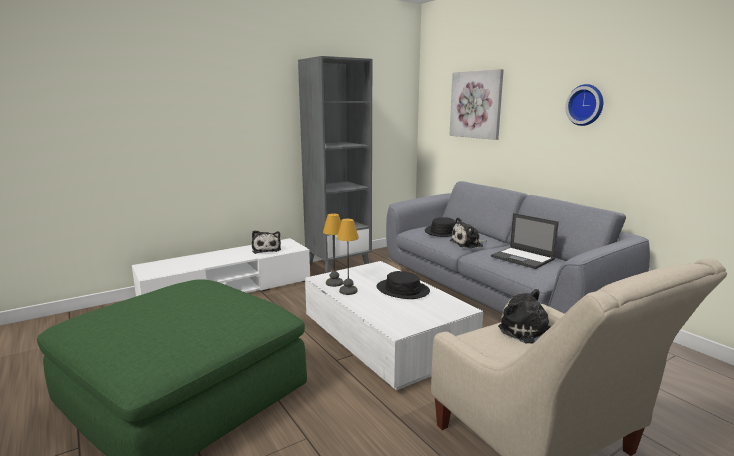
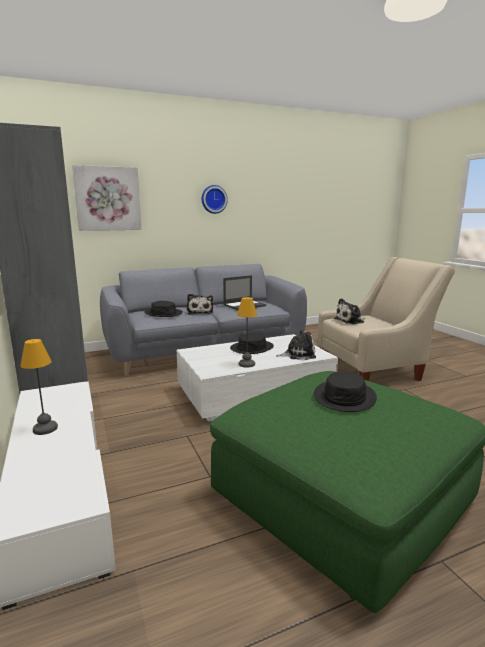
camera: 80 degrees left, 0 degrees up
plush toy [252,230,281,254] -> plush toy moved to [277,330,316,360]
table lamp [323,213,343,287] -> table lamp moved to [20,339,58,435]
none -> black hat [314,371,377,412]

